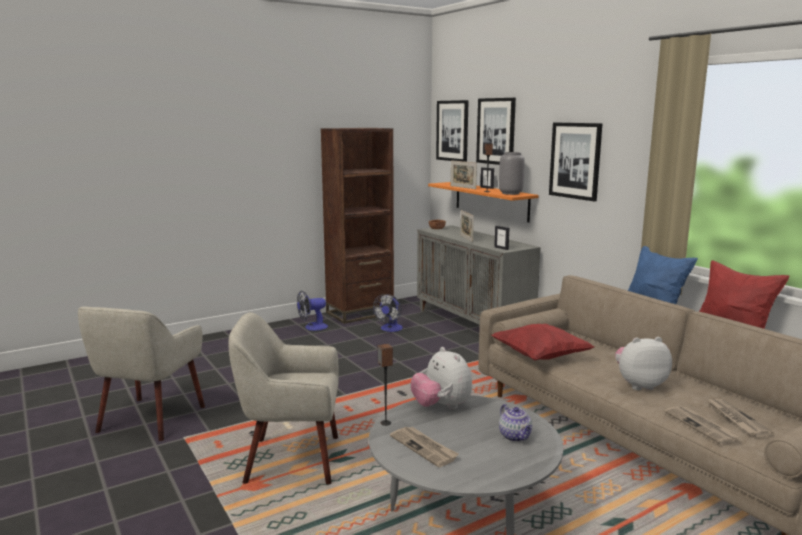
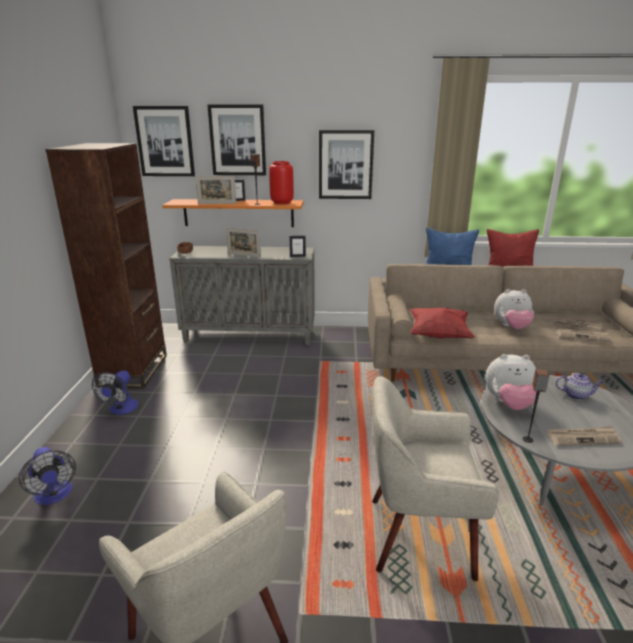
camera: 55 degrees left, 10 degrees up
beige armchair [228,312,339,484] -> beige armchair turned 60 degrees clockwise [372,376,499,581]
fan [373,294,403,332] -> fan moved to [19,447,76,505]
grey vase [499,152,525,195] -> red vase [269,161,294,204]
plush toy [615,337,672,390] -> plush toy turned 120 degrees counterclockwise [494,289,534,329]

